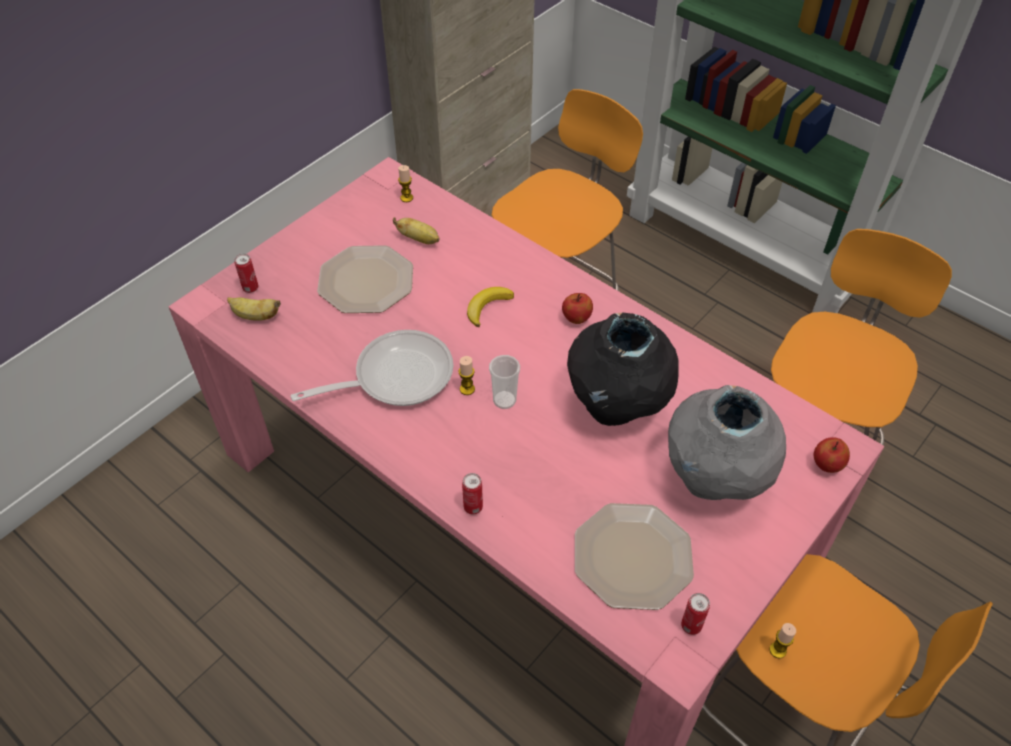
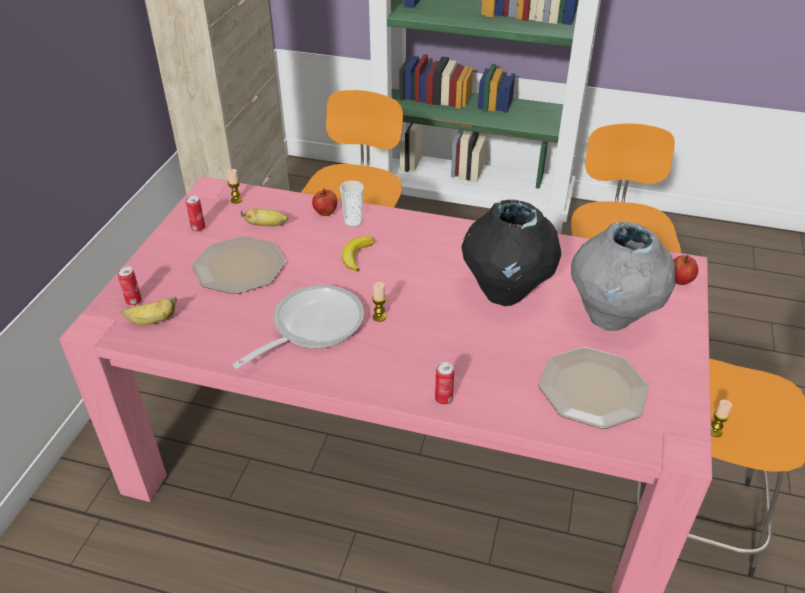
camera: 25 degrees left, 10 degrees down
cup [489,355,520,409] -> cup moved to [340,181,364,227]
apple [562,293,593,324] -> apple moved to [312,188,337,216]
can [681,593,710,635] -> can moved to [186,196,205,232]

